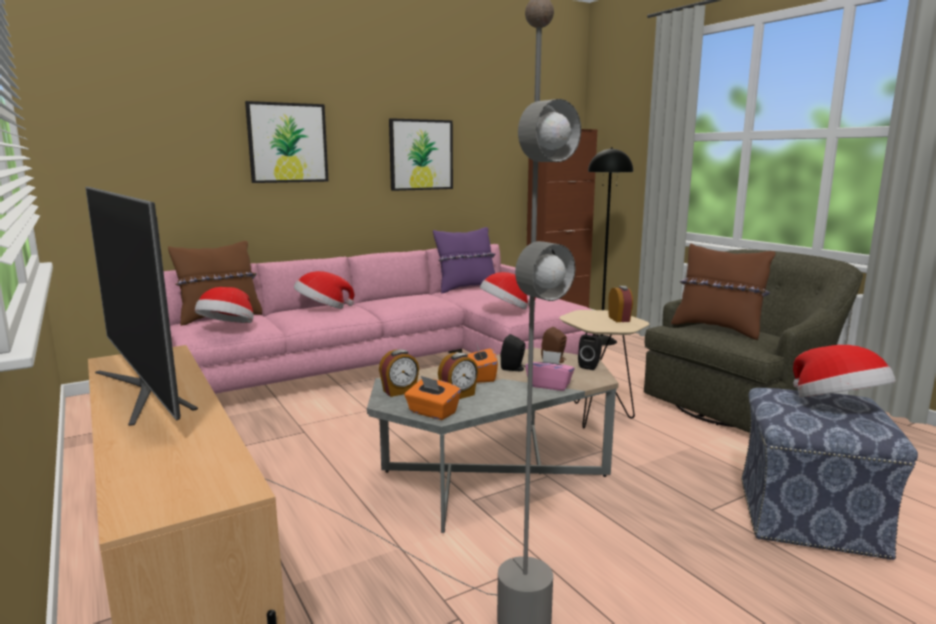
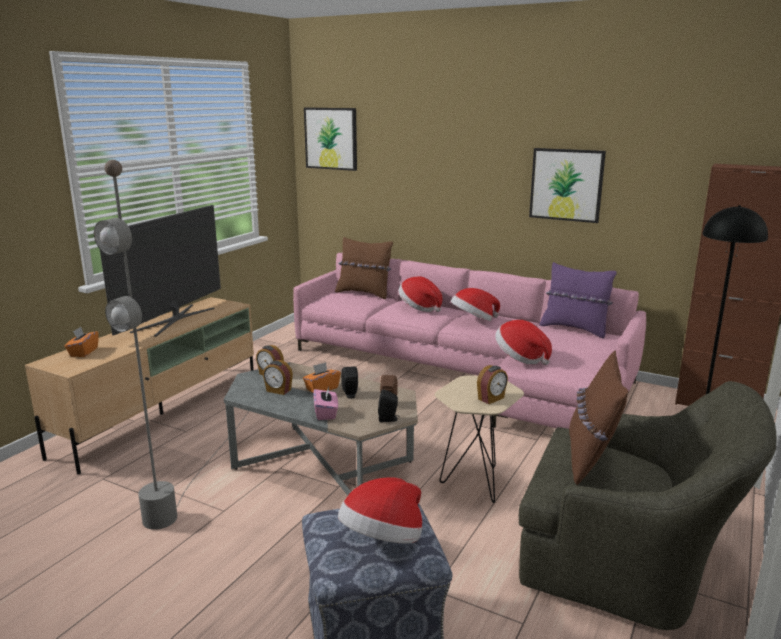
camera: 60 degrees right, 5 degrees up
hat [195,287,254,323] -> hat moved to [451,288,500,321]
picture [245,101,328,183] -> picture moved to [304,107,357,171]
orange tissue box [404,376,461,420] -> orange tissue box moved to [64,327,99,357]

